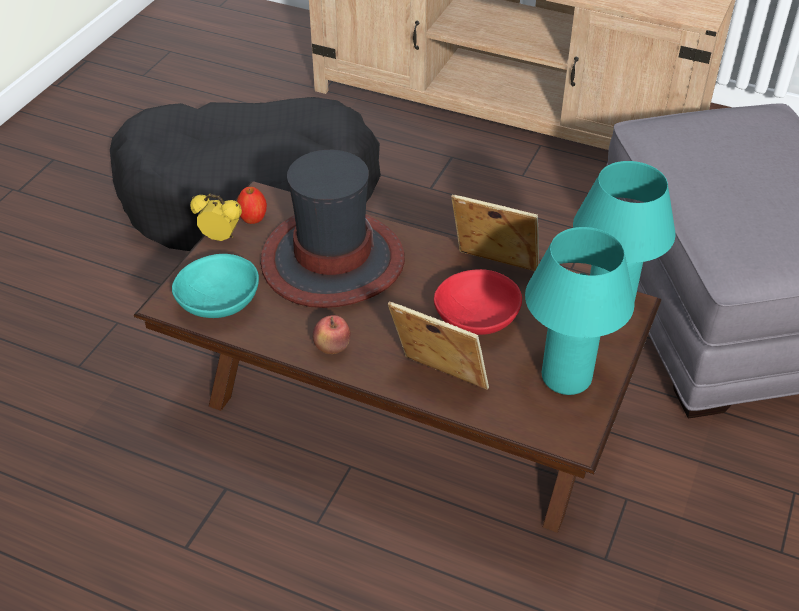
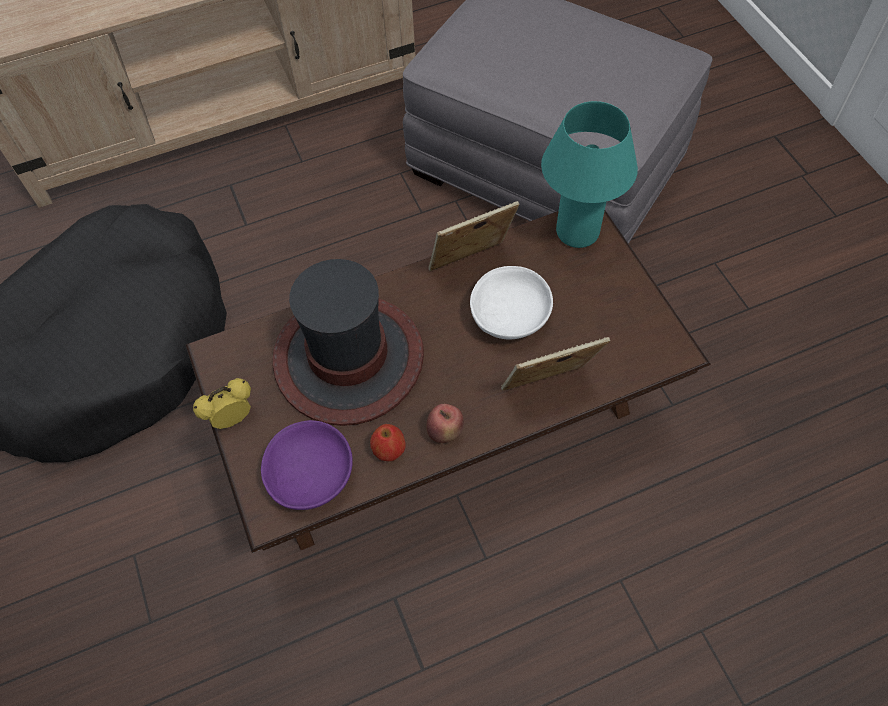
camera: 45 degrees left, 15 degrees up
turquoise bowl [172,254,259,318] -> purple bowl [261,420,353,510]
apple [237,187,267,224] -> apple moved to [370,424,406,461]
red bowl [434,269,522,335] -> white bowl [470,266,553,340]
turquoise table lamp [525,227,634,395] -> none

